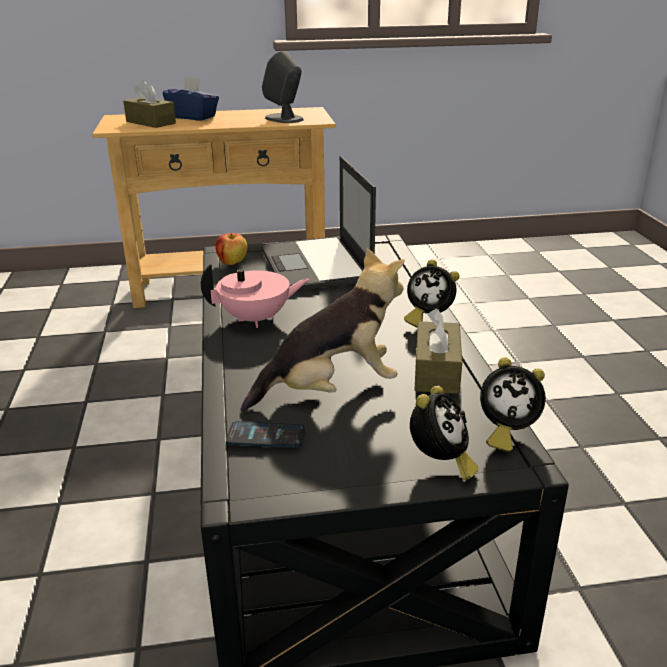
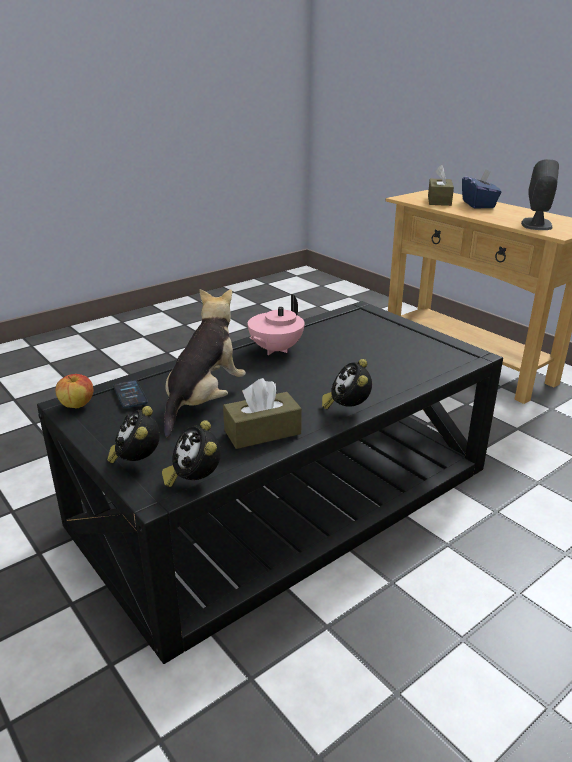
camera: 60 degrees right, 0 degrees up
pink teapot [201,264,309,328] -> pink teapot turned 75 degrees clockwise [248,294,305,355]
apple [215,233,247,265] -> apple moved to [56,374,94,408]
plush toy [240,248,405,412] -> plush toy turned 105 degrees counterclockwise [164,289,246,437]
laptop [261,156,376,290] -> none
alarm clock [410,386,478,480] -> alarm clock turned 90 degrees clockwise [107,406,160,463]

